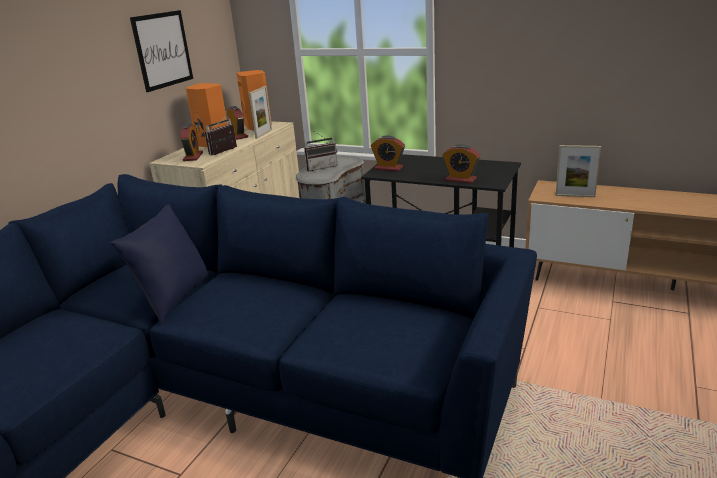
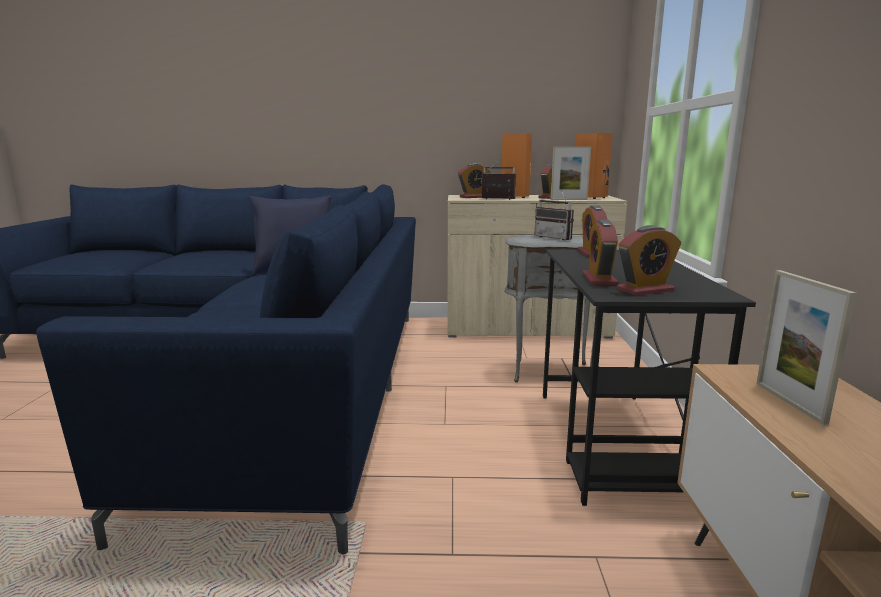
camera: 65 degrees right, 10 degrees down
picture [130,10,193,92] -> none
none -> alarm clock [617,225,681,296]

